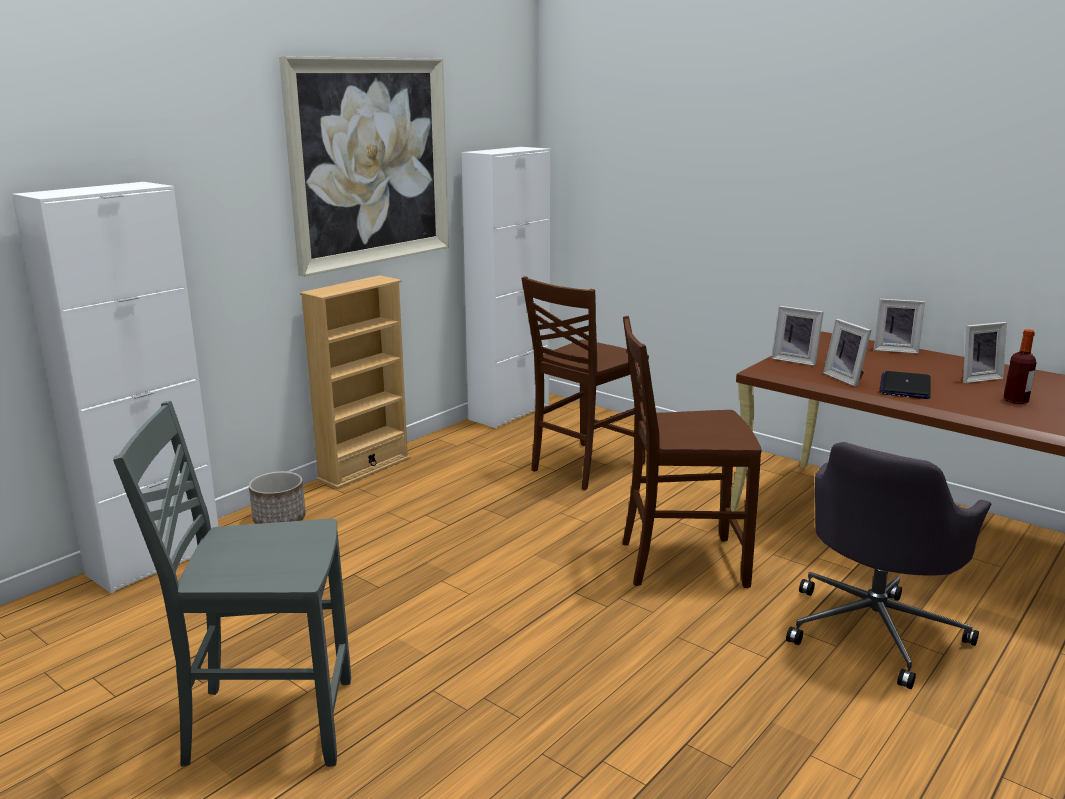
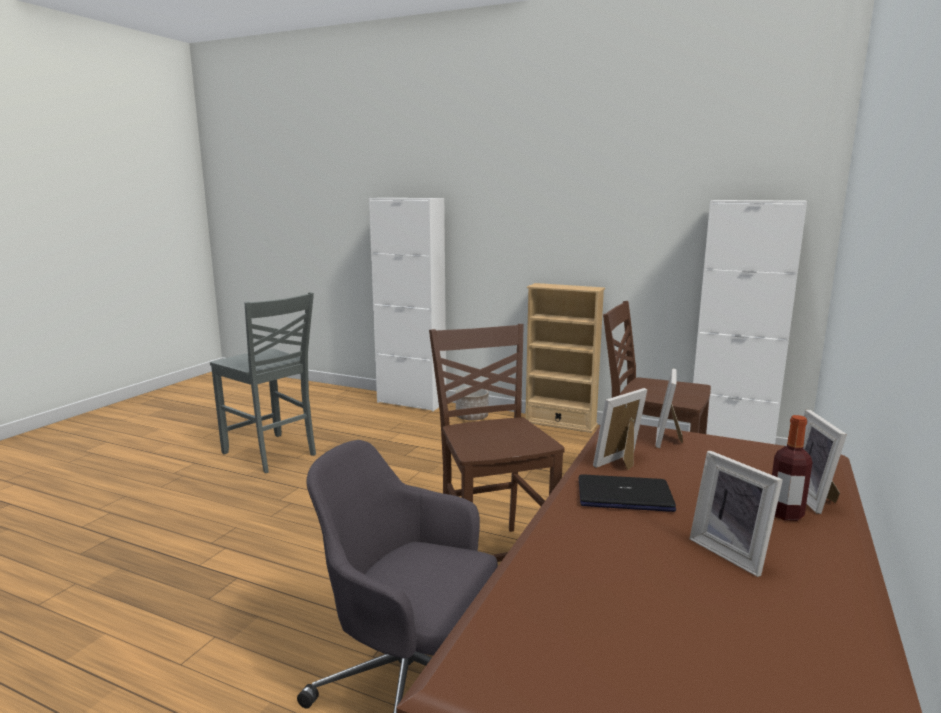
camera: 75 degrees right, 5 degrees down
grey chair [113,401,351,767] -> grey chair turned 150 degrees clockwise [210,292,316,473]
picture [279,56,449,277] -> none
bottle [1004,329,1037,404] -> bottle moved to [772,415,813,521]

